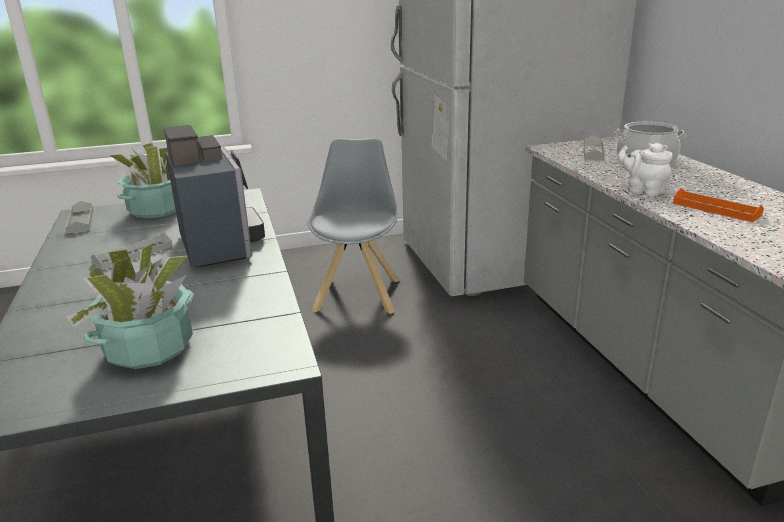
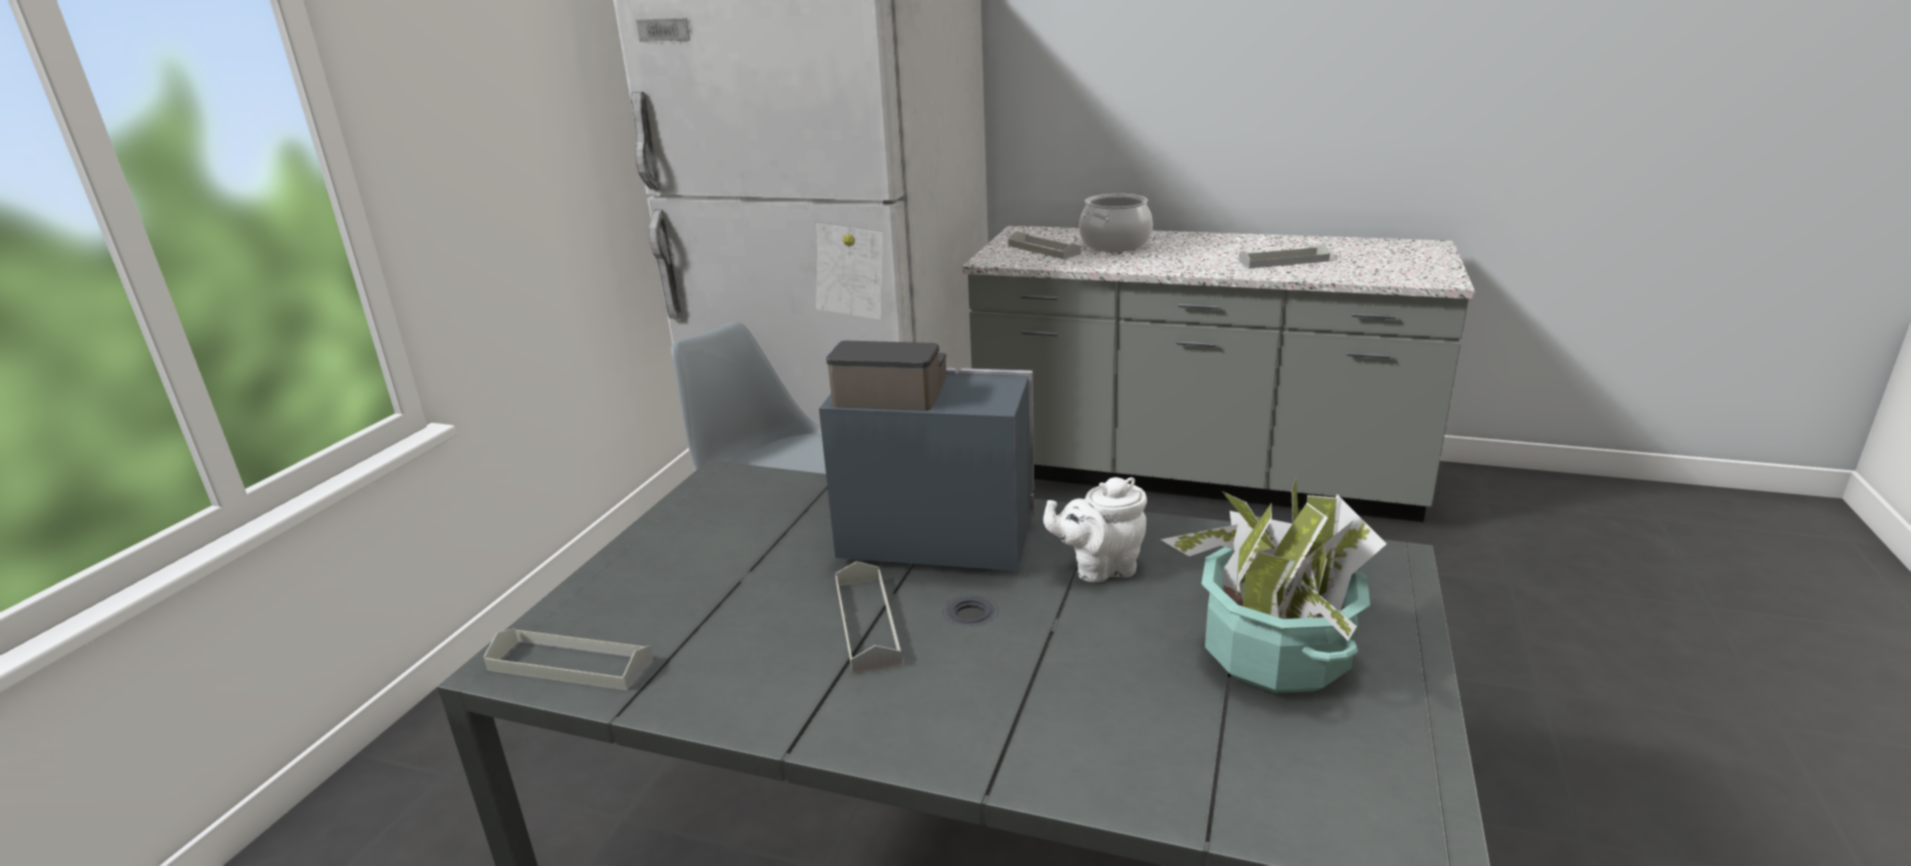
camera: 55 degrees left, 0 degrees up
potted plant [109,142,176,219] -> none
white teapot [618,143,673,197] -> white teapot moved to [1043,477,1147,583]
orange tray [673,188,764,222] -> grey tray [1238,244,1330,268]

